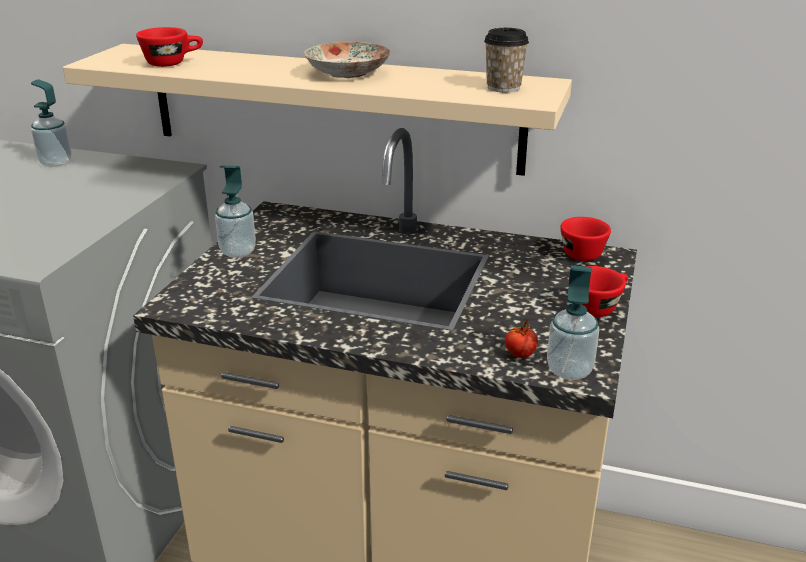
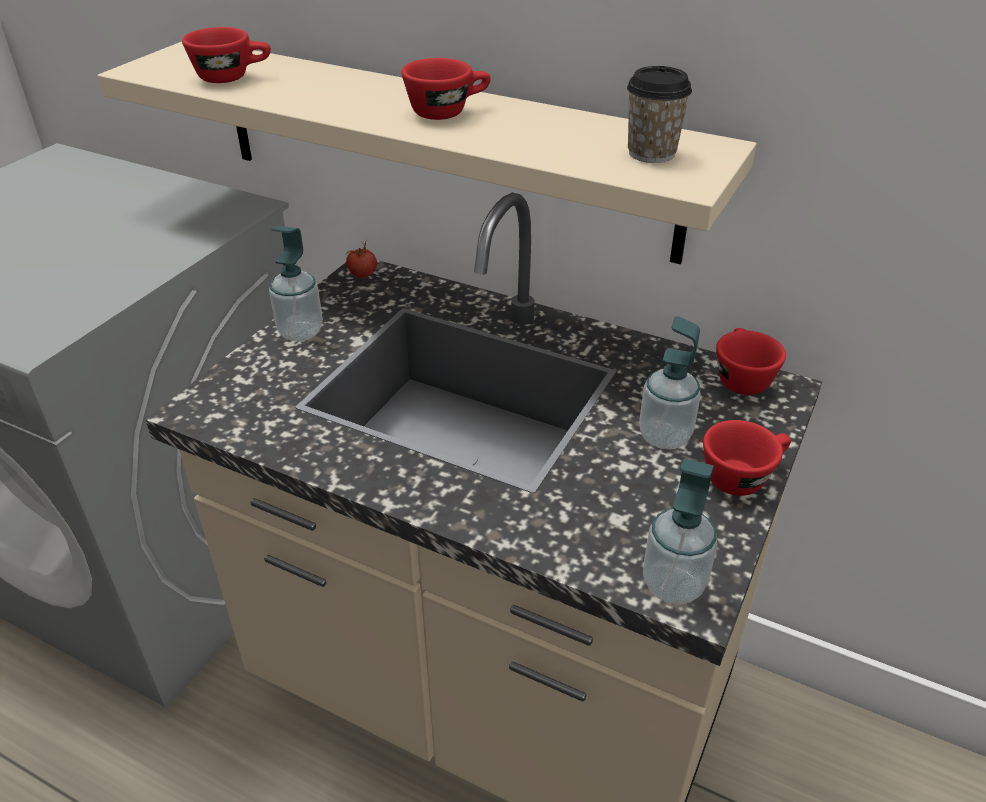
camera: 10 degrees right, 10 degrees up
soap dispenser [31,79,72,167] -> soap dispenser moved to [640,316,701,449]
plate [304,42,390,78] -> red cup [401,58,491,120]
tomato [505,317,538,358] -> tomato moved to [346,240,377,278]

